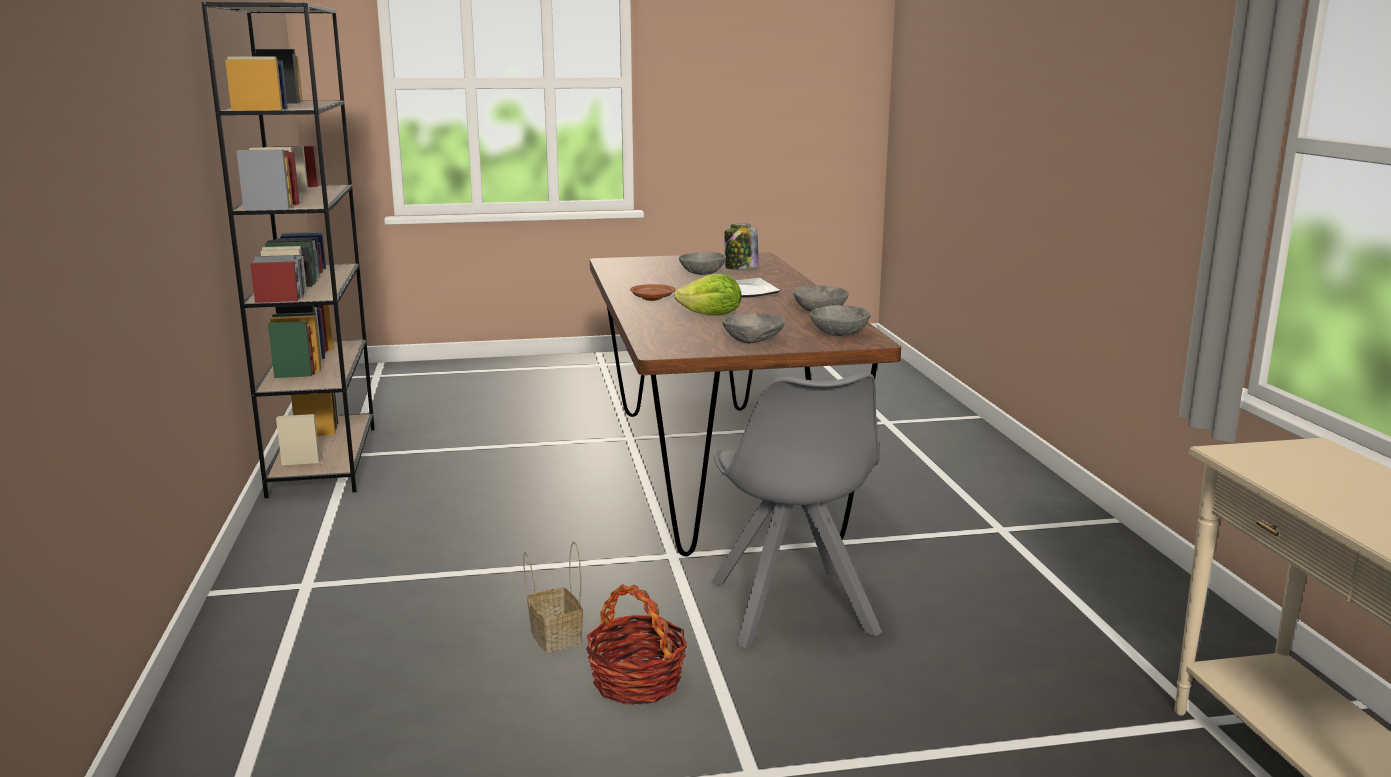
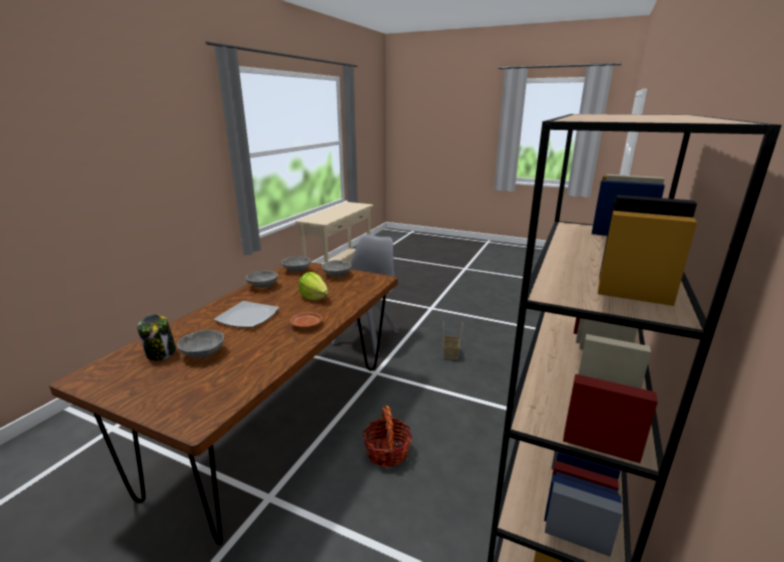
camera: 145 degrees left, 5 degrees up
basket [586,584,687,705] -> basket moved to [363,405,412,467]

